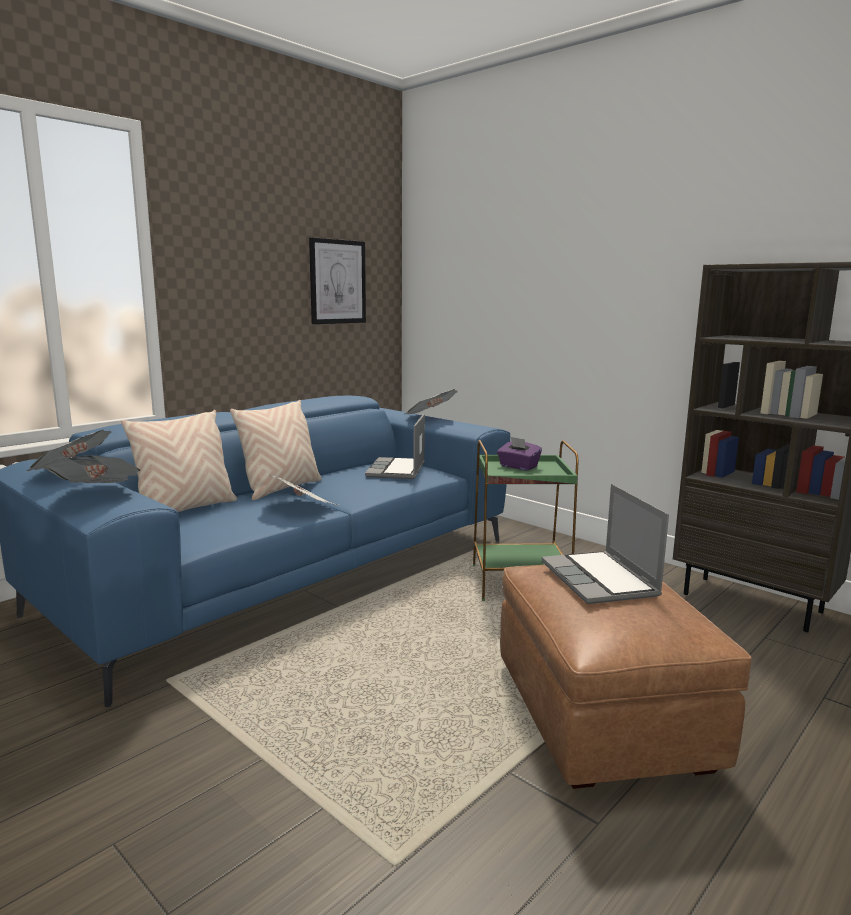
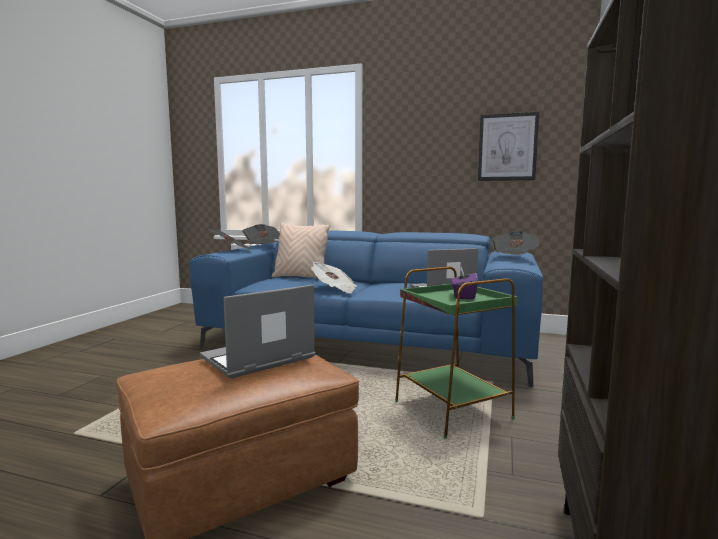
camera: 65 degrees right, 5 degrees down
beige pillow [230,400,322,500] -> none

